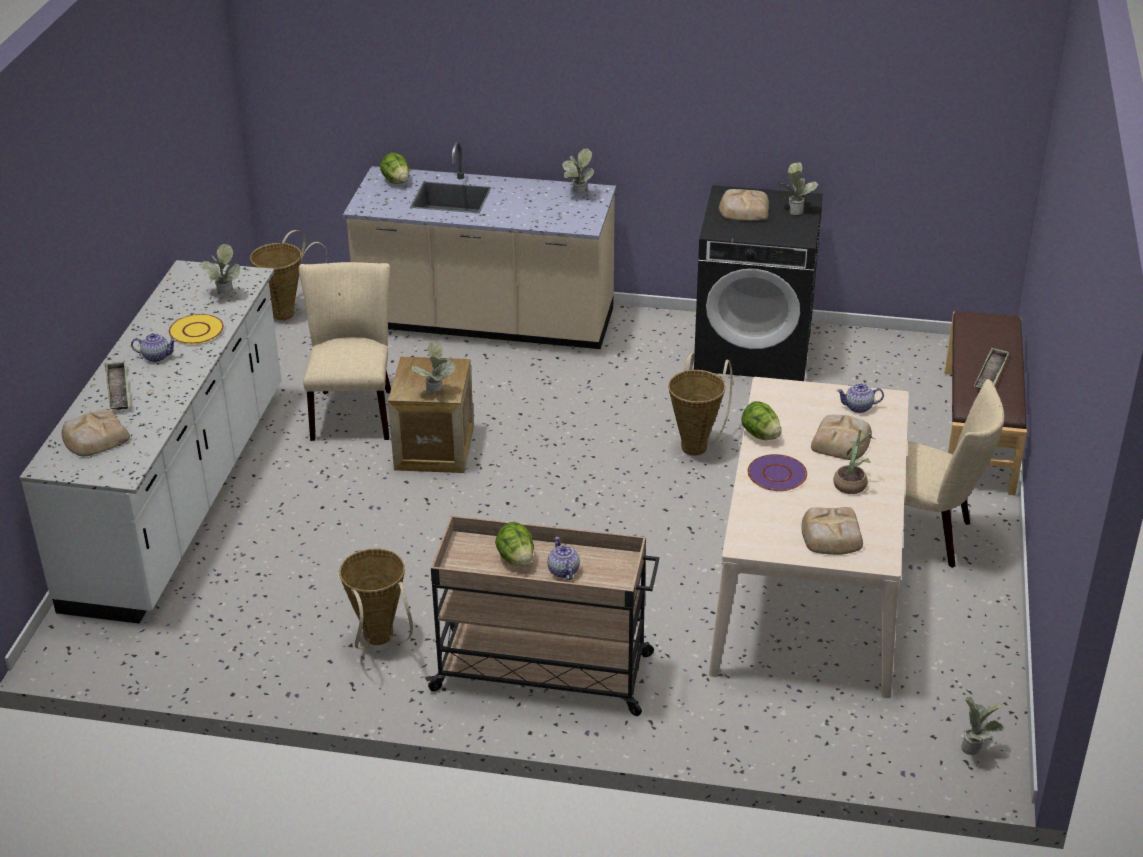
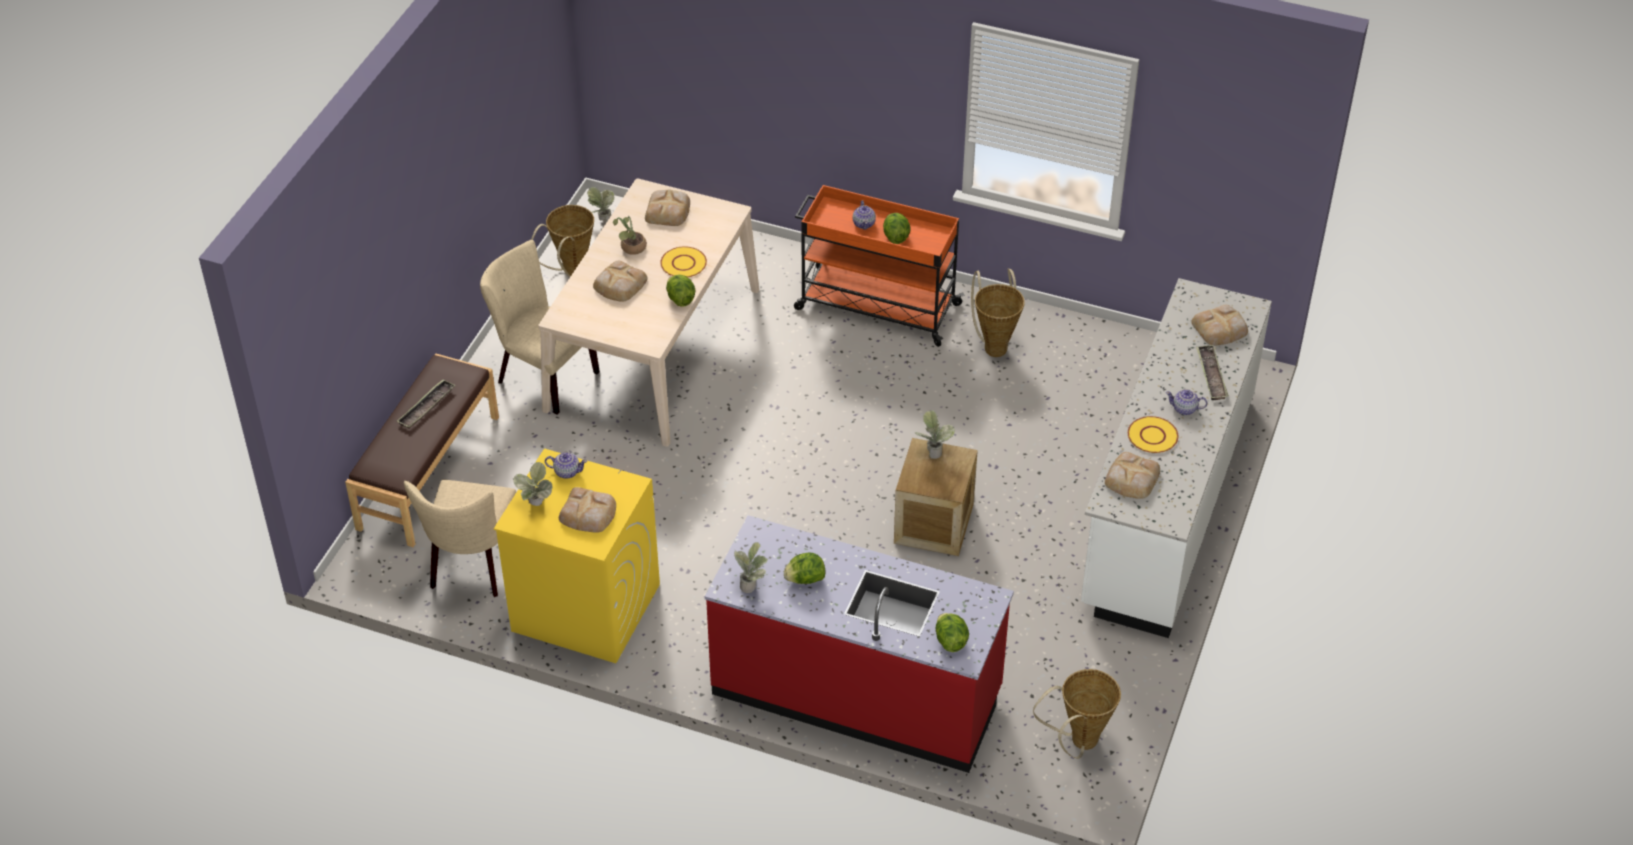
camera: 170 degrees left, 10 degrees up
potted plant [200,244,240,293] -> bread [1105,452,1160,499]
beige chair [299,262,391,441] -> beige chair moved to [404,480,516,597]
beige counter [343,141,616,349] -> red counter [705,515,1014,773]
beige cart [425,515,659,716] -> orange cart [794,185,964,347]
basket [668,353,733,456] -> basket moved to [531,205,594,277]
black washing machine [694,185,823,381] -> yellow washing machine [494,448,660,663]
purple plate [747,454,807,491] -> yellow plate [660,246,707,277]
teapot [837,383,884,413] -> teapot moved to [545,452,587,479]
none -> lettuce [784,552,825,584]

